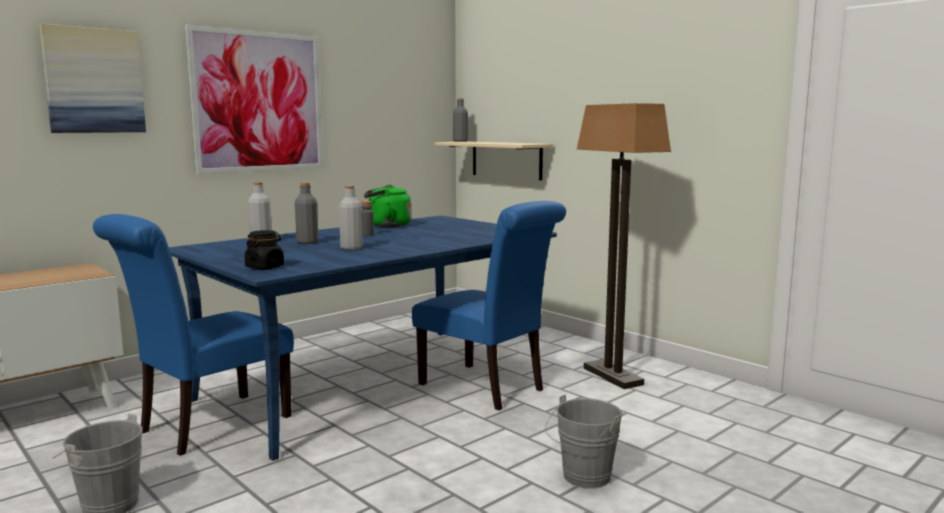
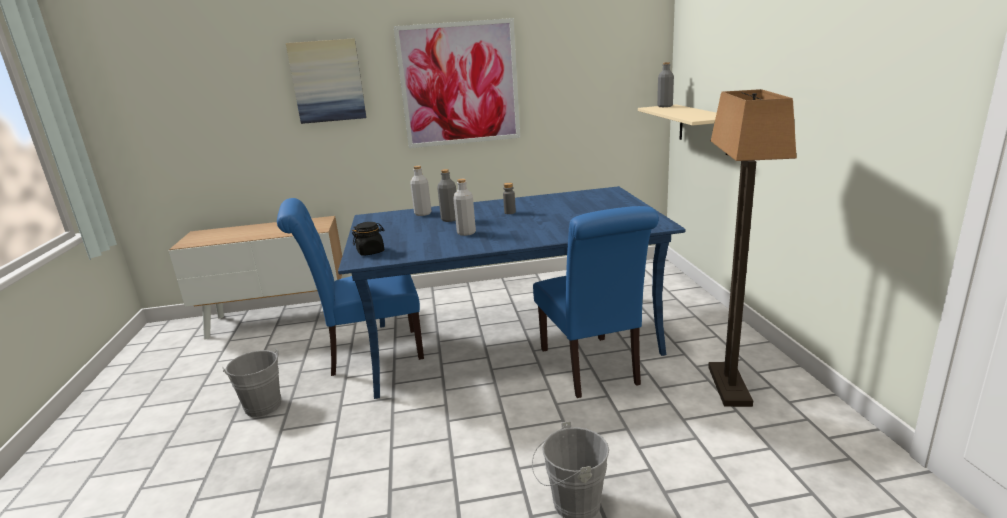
camera: 35 degrees right, 10 degrees up
green kettle [364,184,411,227] -> none

